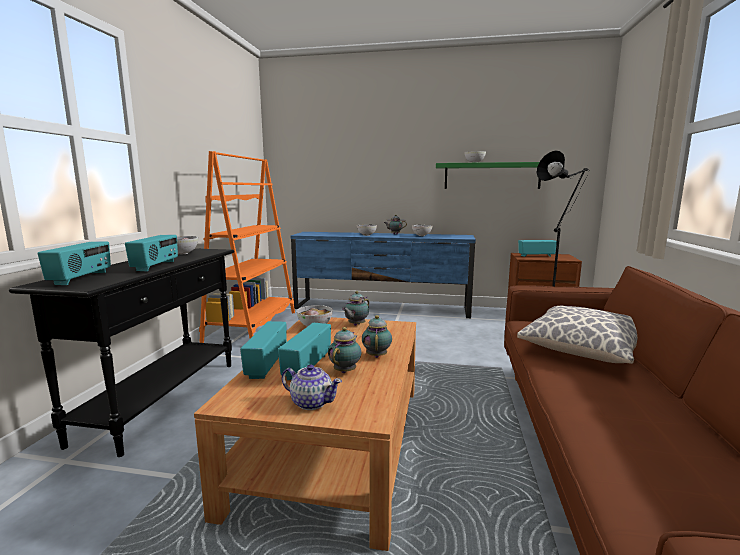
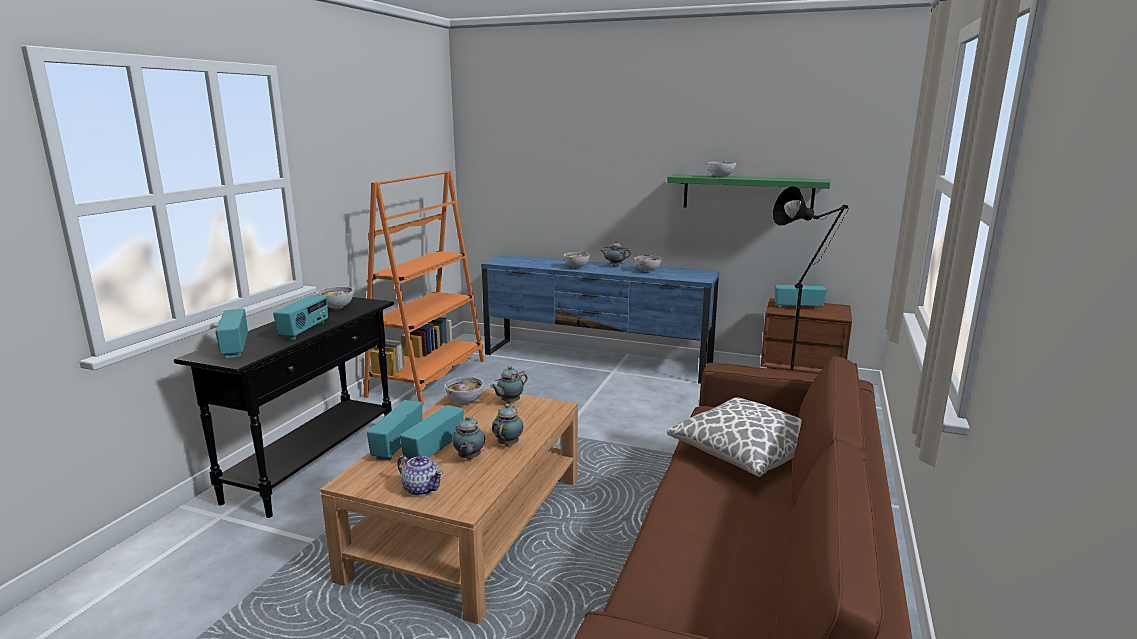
camera: 10 degrees right, 5 degrees up
radio [38,242,111,285] -> radio turned 150 degrees clockwise [215,309,248,358]
teapot [328,327,361,373] -> teapot turned 150 degrees clockwise [452,416,485,460]

